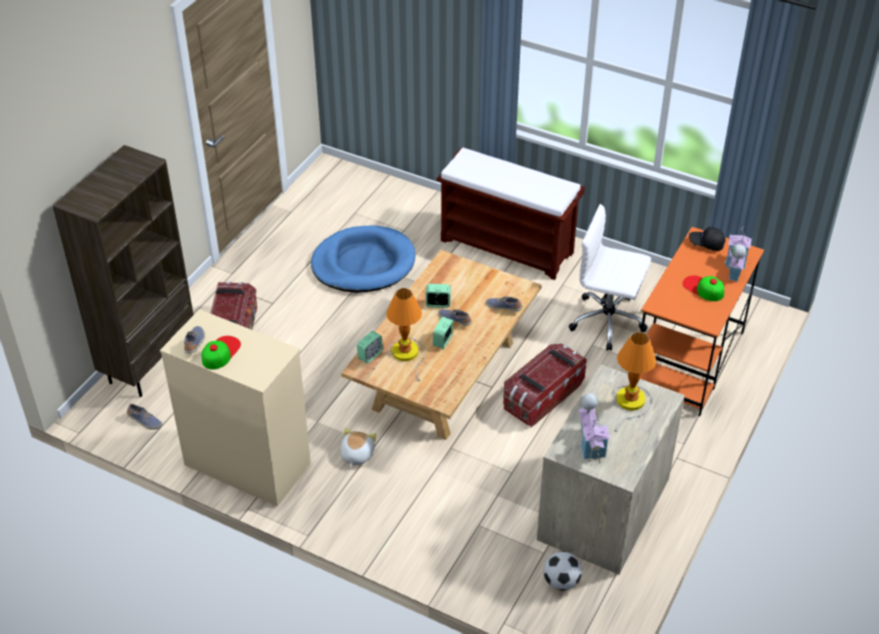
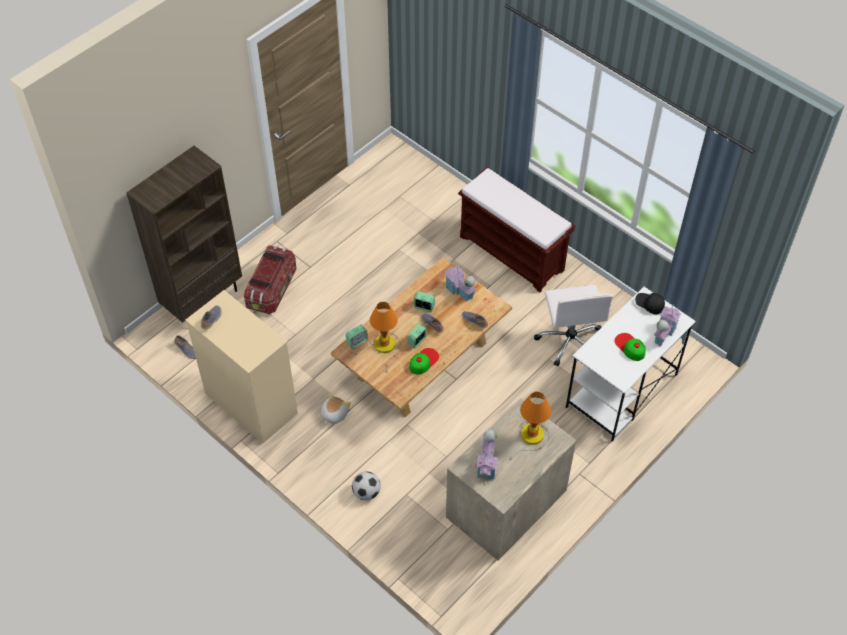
camera: 15 degrees right, 10 degrees up
cap [201,336,241,370] -> cap moved to [409,348,439,375]
blue dog bed [311,226,415,293] -> none
storage box [503,344,587,427] -> none
football [543,551,582,590] -> football moved to [352,471,381,500]
white office chair [569,204,651,351] -> white office chair turned 135 degrees counterclockwise [534,285,613,366]
orange desk [640,227,764,416] -> white desk [566,287,696,442]
none -> toy house [444,263,477,301]

